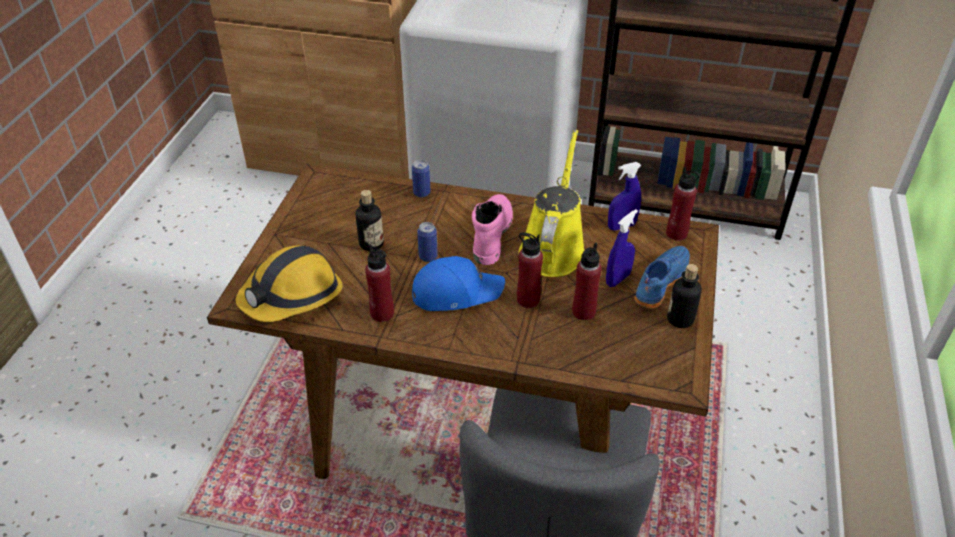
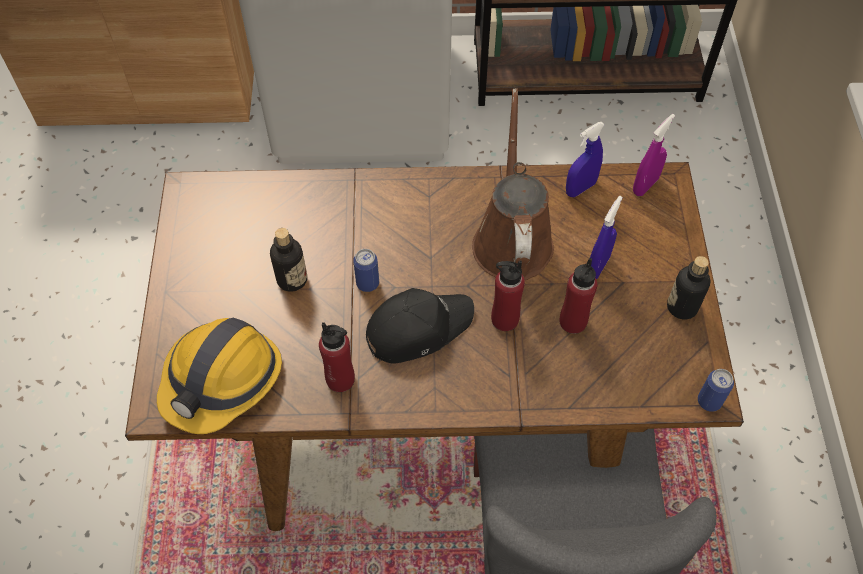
camera: 15 degrees left, 15 degrees up
can [412,160,430,197] -> can moved to [698,369,734,412]
blue cap [412,256,505,311] -> black cap [366,288,474,364]
pink boot [472,194,513,265] -> none
yellow watering can [518,130,584,277] -> brown watering can [472,88,554,280]
blue shoe [634,246,690,309] -> none
red bottle [666,166,700,241] -> purple spray bottle [633,114,675,196]

